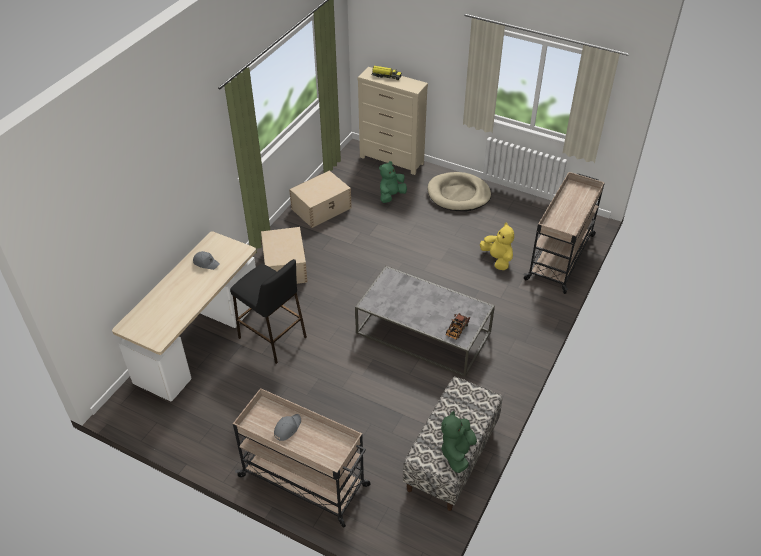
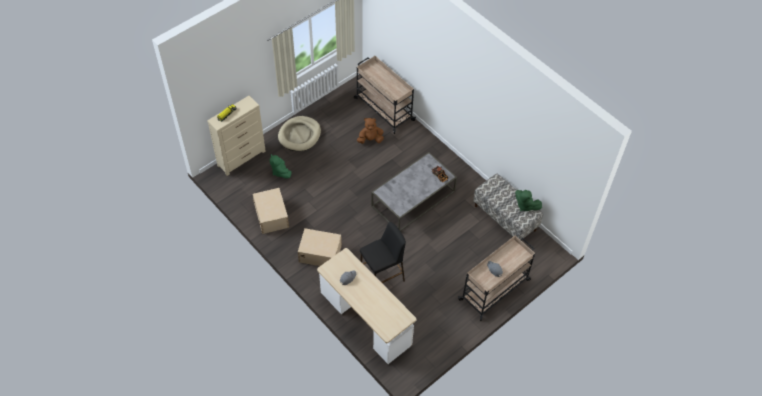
camera: 70 degrees left, 10 degrees up
yellow plush toy [480,223,514,270] -> brown plush toy [357,118,384,144]

